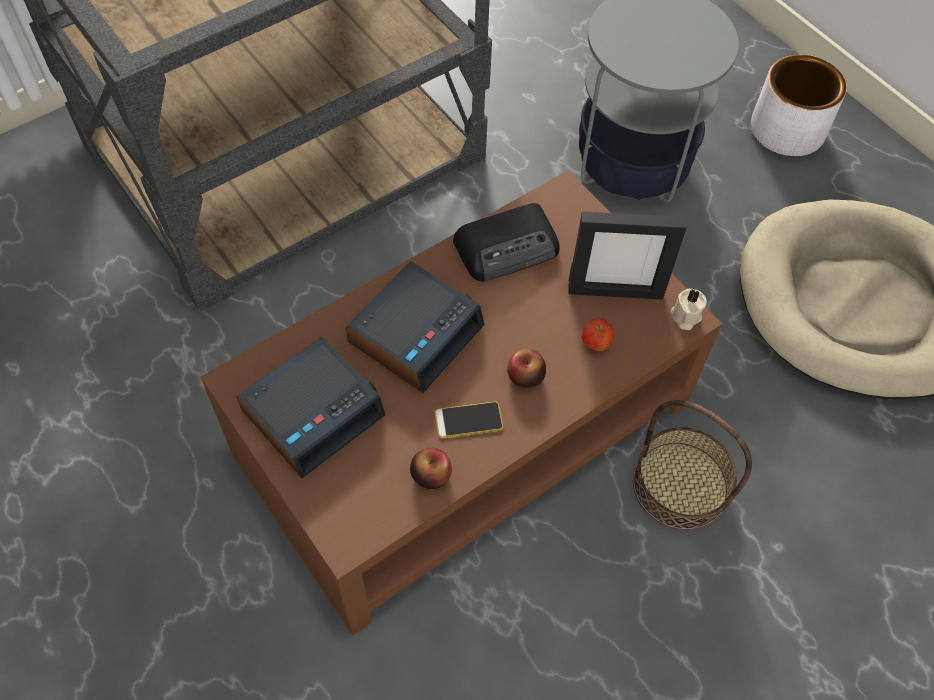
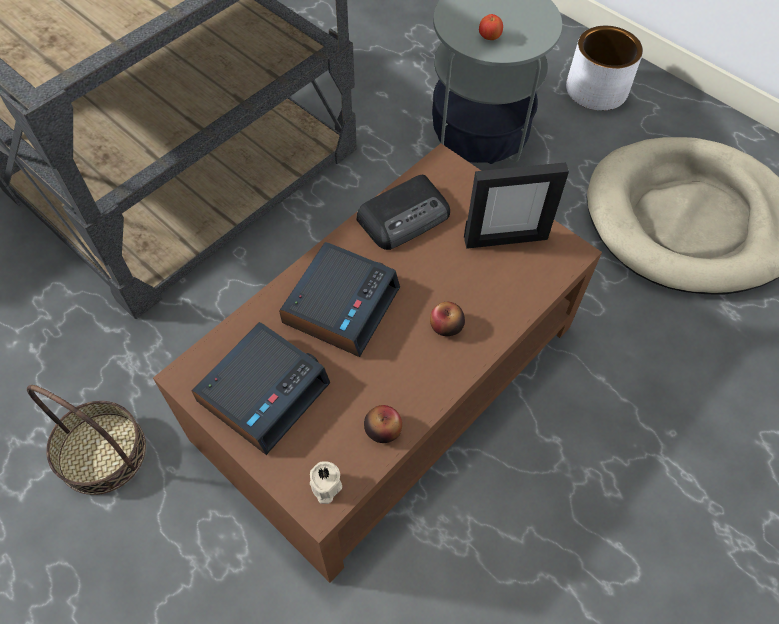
camera: 10 degrees left, 0 degrees up
phone [434,401,503,438] -> none
apple [582,318,614,351] -> apple moved to [479,14,503,40]
basket [633,400,752,530] -> basket moved to [27,385,146,495]
beige candle [671,289,707,330] -> beige candle moved to [310,462,342,504]

